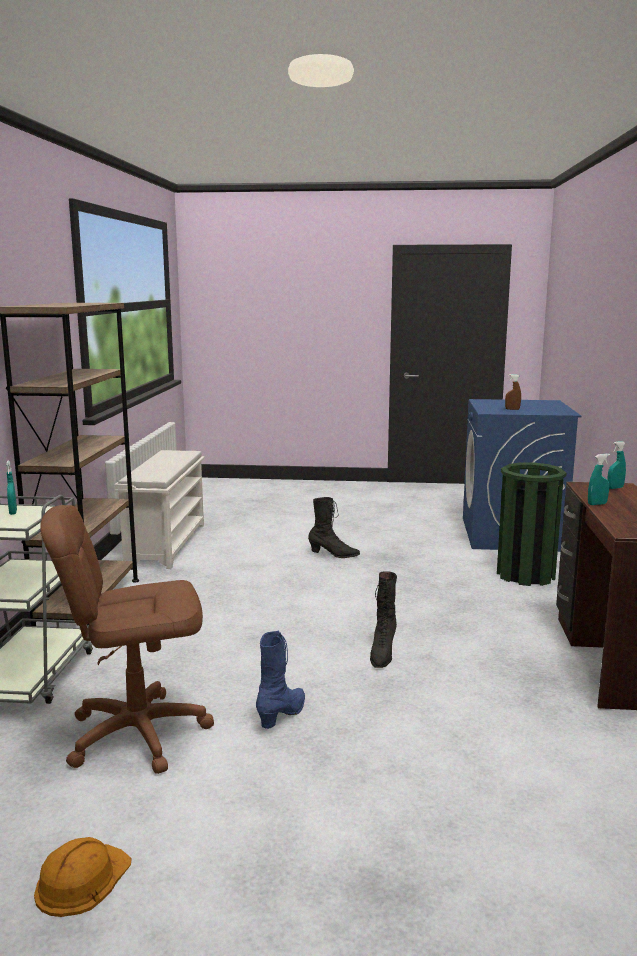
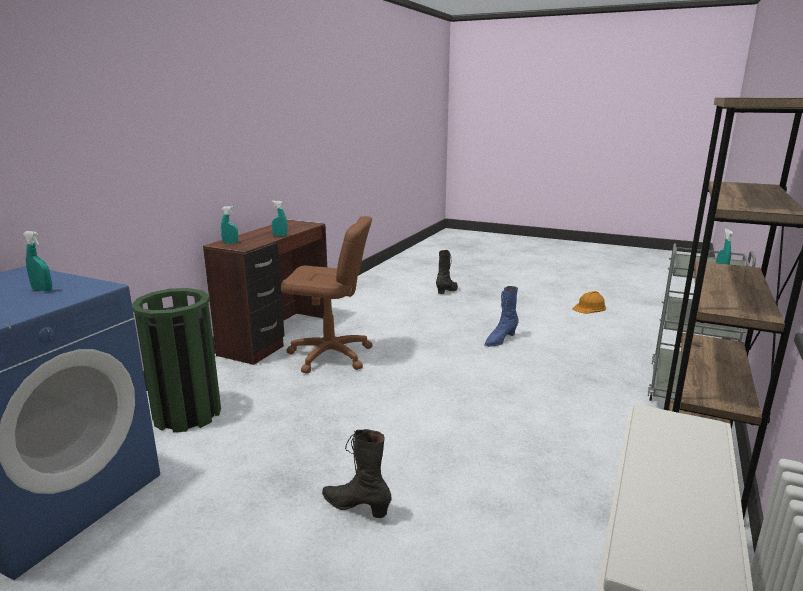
camera: 160 degrees left, 5 degrees up
brown office chair [40,505,214,774] -> brown office chair moved to [281,216,373,374]
black boot [370,571,397,668] -> black boot moved to [436,250,458,294]
brown spray bottle [505,374,521,410] -> turquoise spray bottle [23,231,52,291]

